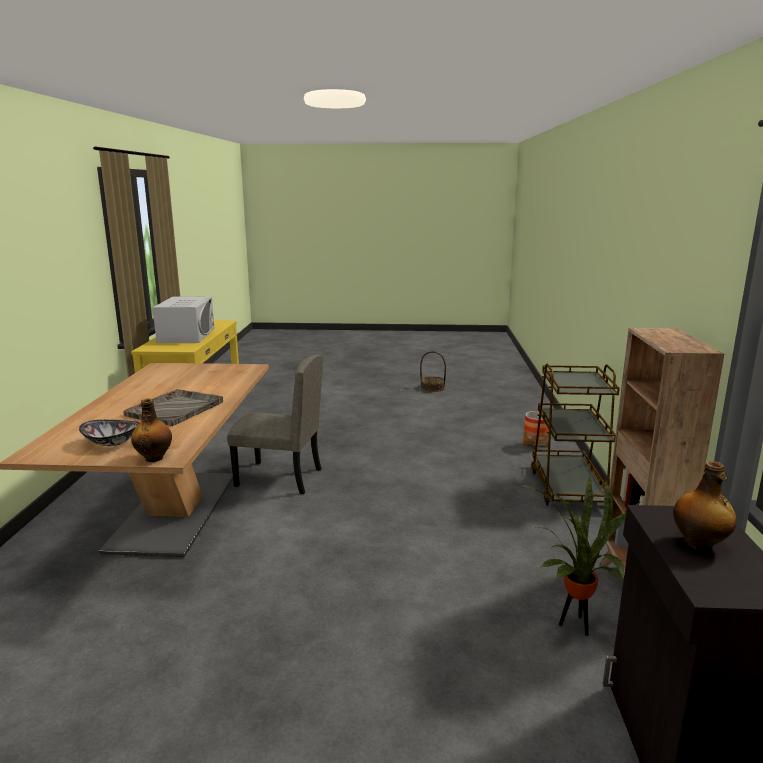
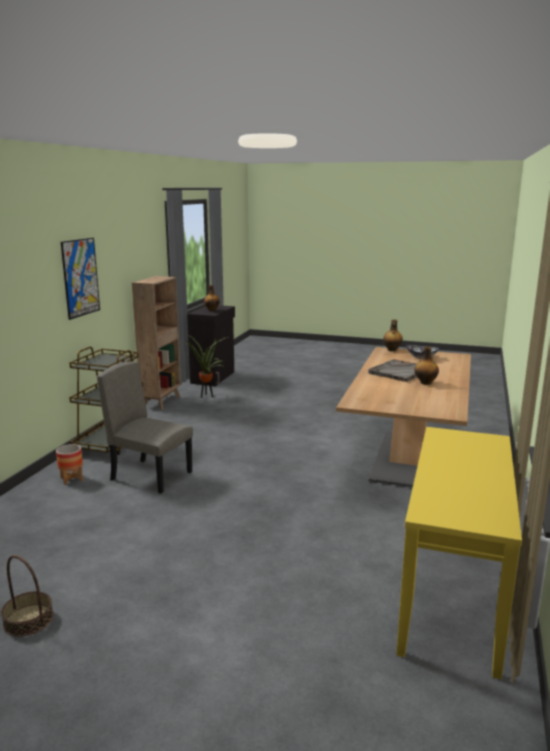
camera: 165 degrees left, 0 degrees up
white microwave [153,296,215,343] -> none
beige chair [227,355,323,494] -> beige chair moved to [97,362,193,494]
none -> picture [61,238,100,320]
none -> bottle [414,346,439,385]

